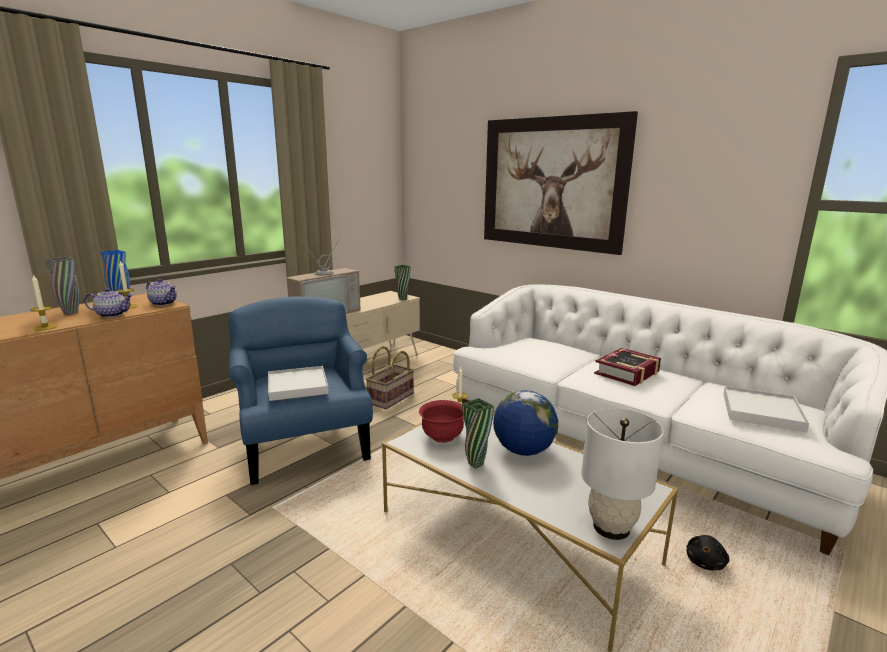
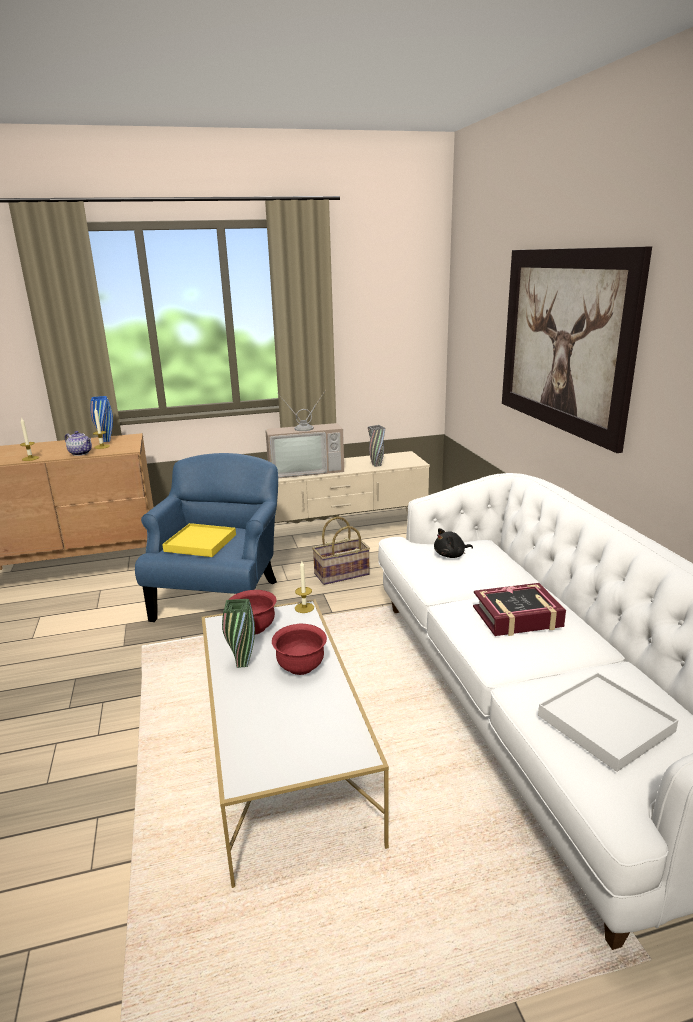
camera: 35 degrees right, 5 degrees up
grey vase [45,257,80,315] -> grey vase moved to [368,425,385,467]
teapot [146,279,177,306] -> none
white tray [268,366,329,401] -> yellow tray [162,523,236,557]
green vase [394,265,410,300] -> none
globe [493,390,558,456] -> red bowl [272,624,327,675]
white table lamp [581,408,664,540] -> none
black plush toy [686,535,729,570] -> black plush toy moved to [434,528,473,558]

